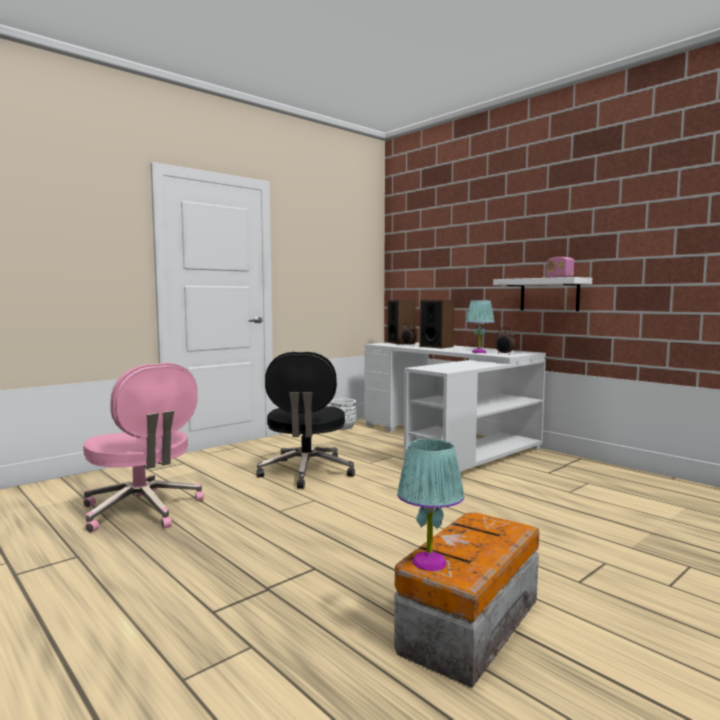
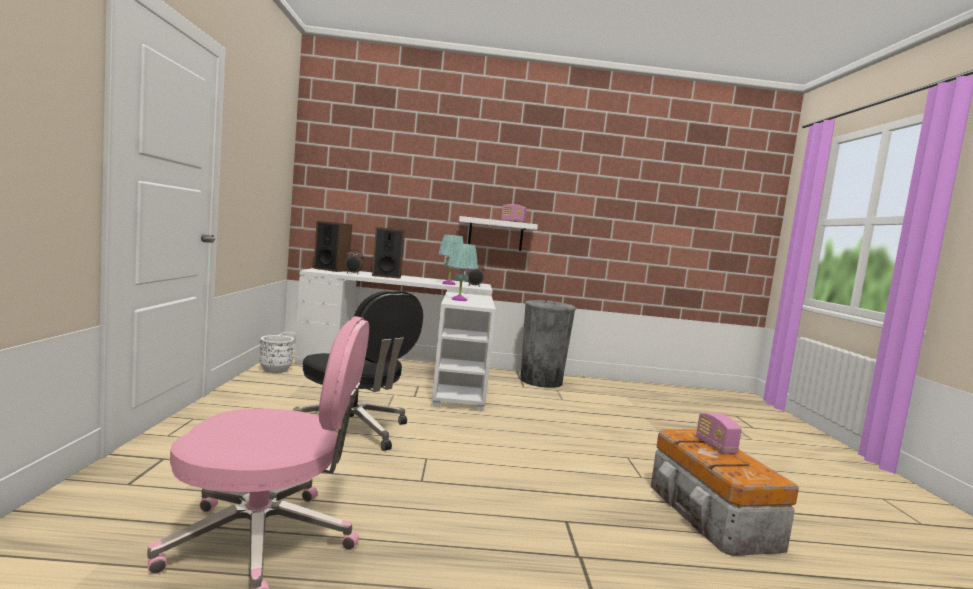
camera: 50 degrees left, 0 degrees up
turquoise table lamp [397,439,464,571] -> turquoise table lamp moved to [447,243,478,301]
none -> grey trash can [520,300,576,388]
none -> radio [696,413,742,454]

